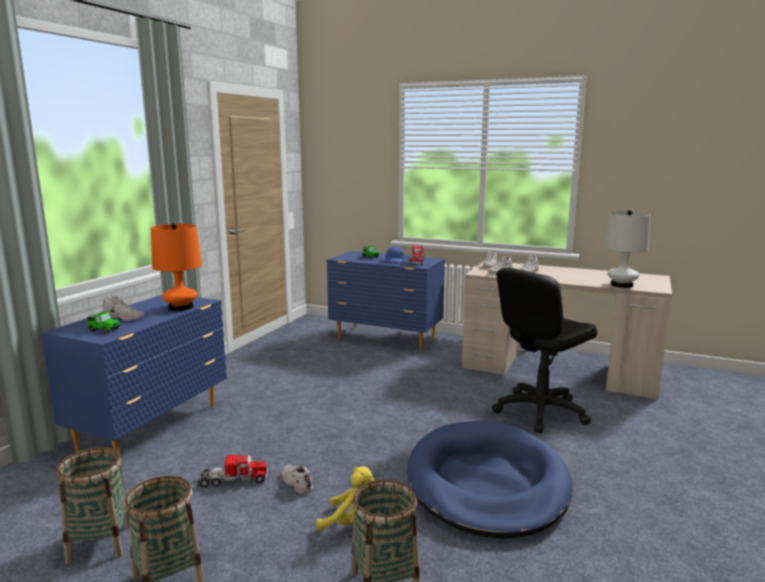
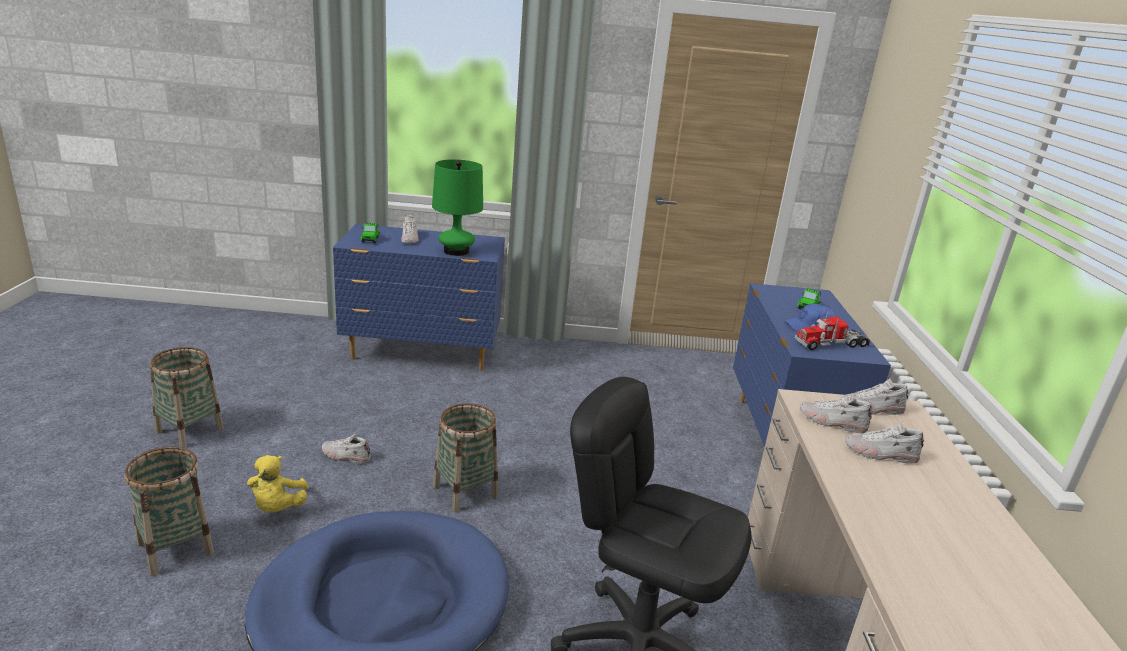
camera: 65 degrees right, 10 degrees up
basket [57,448,130,564] -> basket moved to [433,403,498,512]
orange table lamp [151,223,202,311] -> green table lamp [432,159,483,256]
toy truck [198,450,268,487] -> none
white shoe [282,463,313,494] -> white shoe turned 105 degrees counterclockwise [322,433,371,464]
white table lamp [604,210,650,288] -> none

